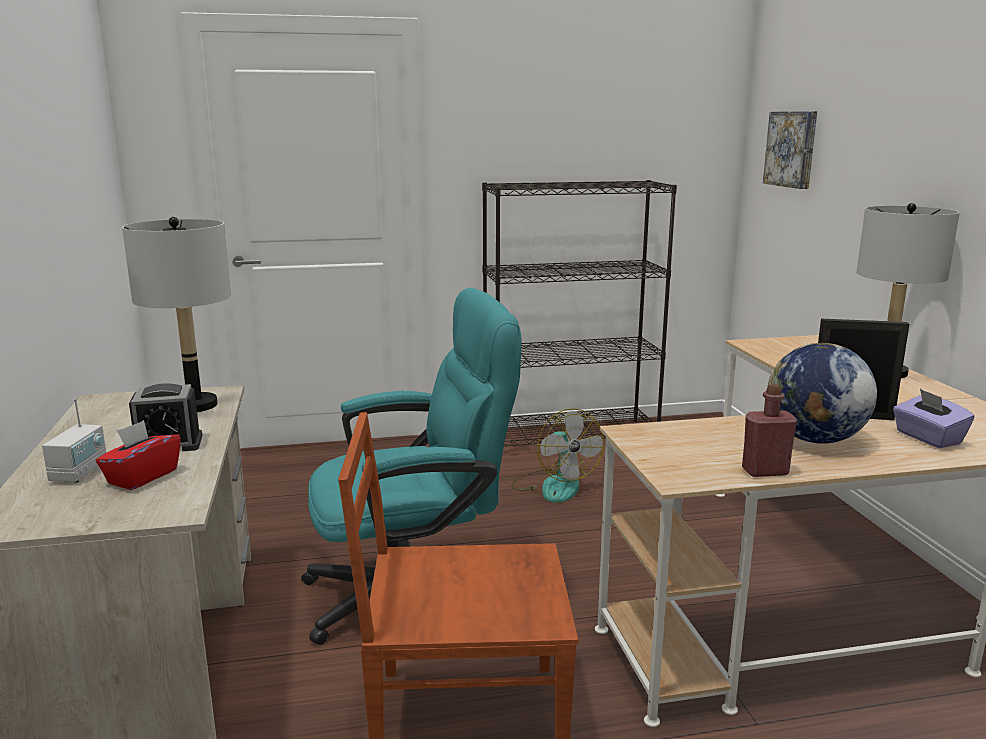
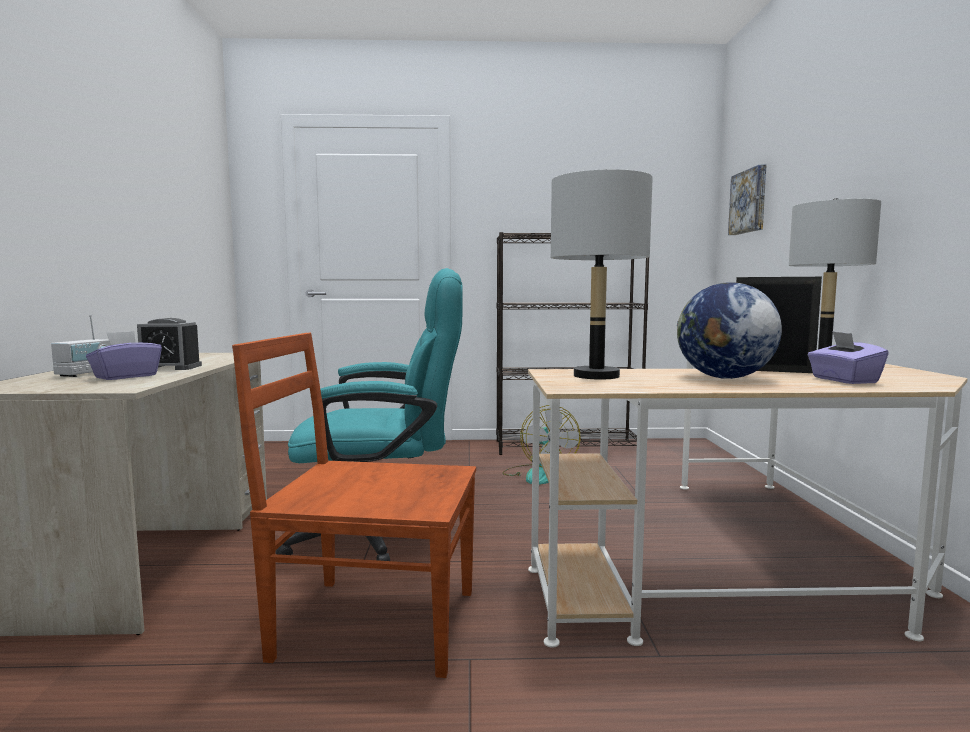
camera: 10 degrees right, 10 degrees down
red tissue box [96,420,181,490] -> purple tissue box [86,331,162,380]
grey table lamp [122,217,231,412] -> grey table lamp moved to [551,169,653,379]
red bottle [742,384,797,477] -> none

